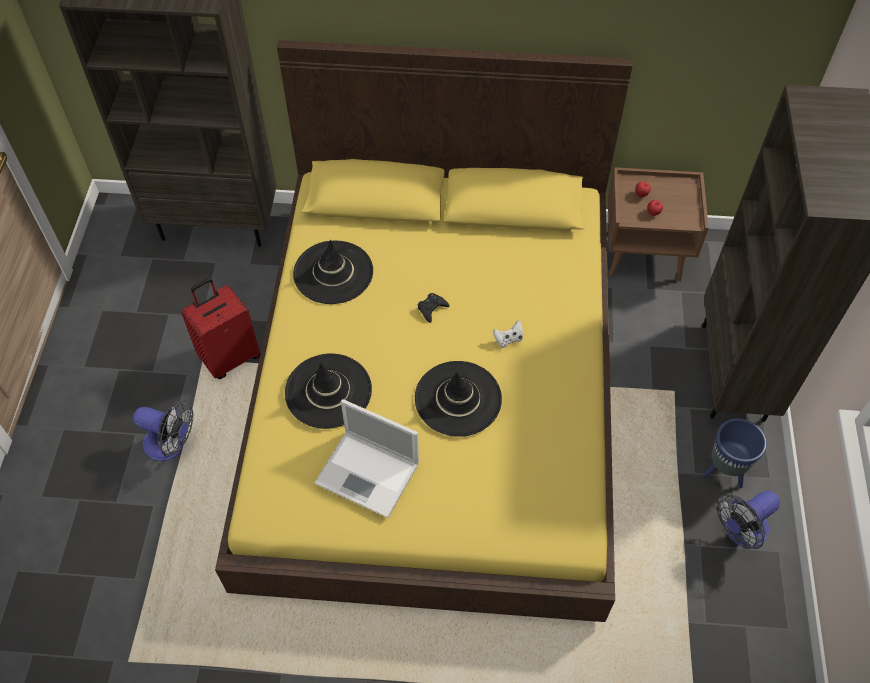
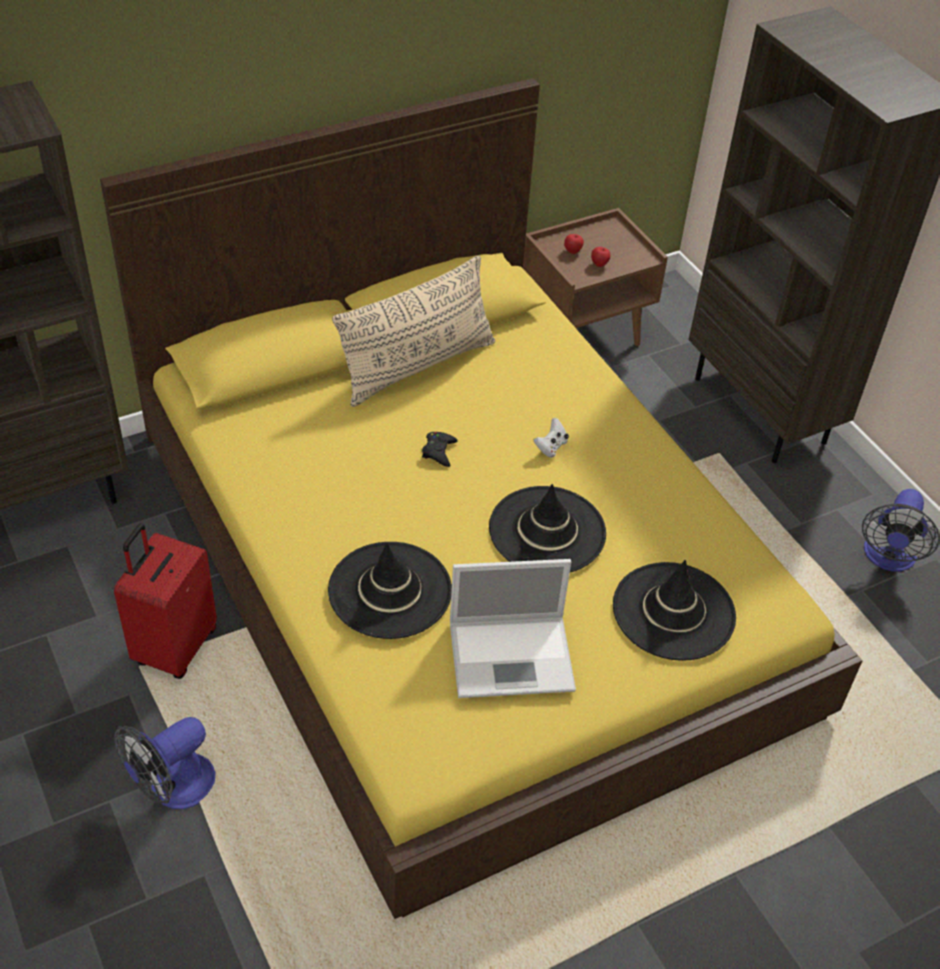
camera: 35 degrees left, 10 degrees down
fan [133,400,193,461] -> fan turned 150 degrees clockwise [114,717,215,809]
black hat [293,240,373,304] -> black hat moved to [613,560,736,661]
blue planter [702,418,767,489] -> none
none -> beige pillow [332,256,495,407]

